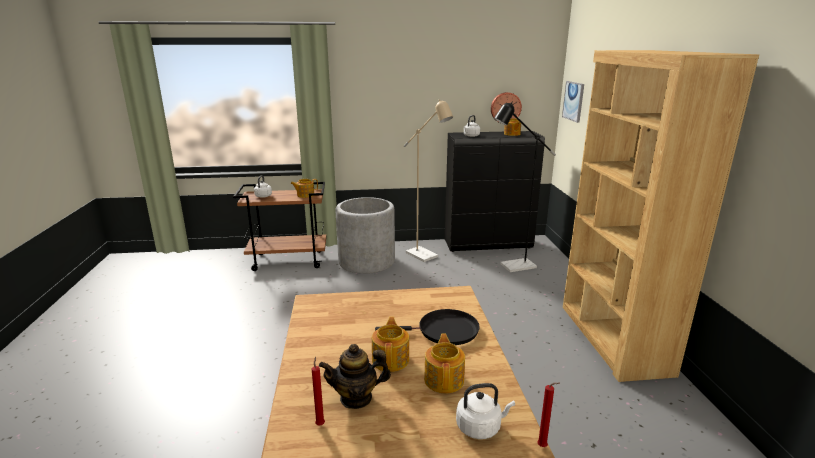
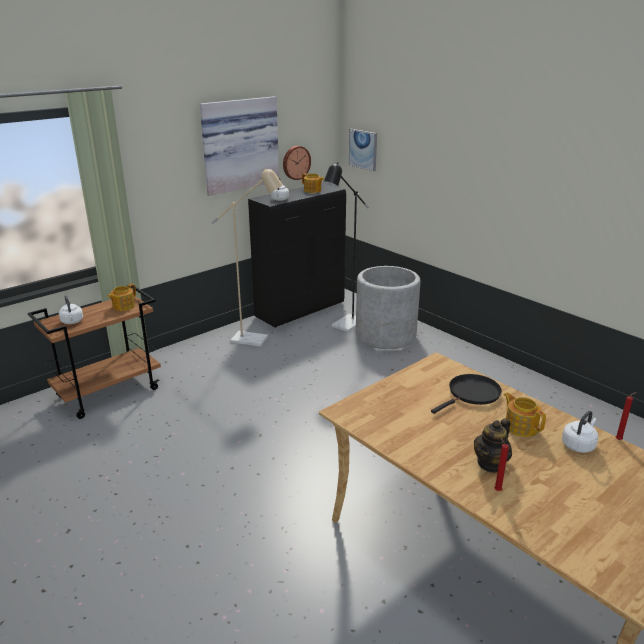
camera: 35 degrees left, 5 degrees up
grey planter [335,197,395,274] -> grey planter moved to [356,266,421,349]
teapot [372,317,409,372] -> none
brown bookcase [563,50,759,382] -> none
none -> picture [200,96,279,196]

